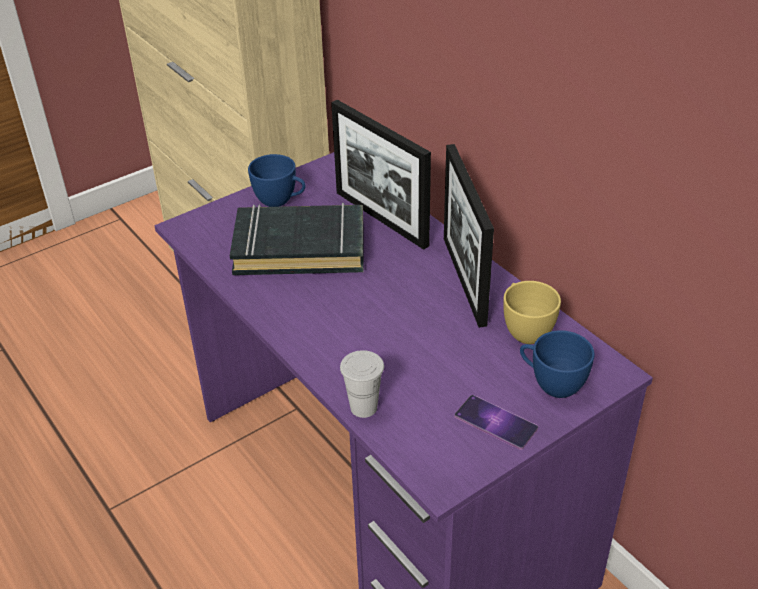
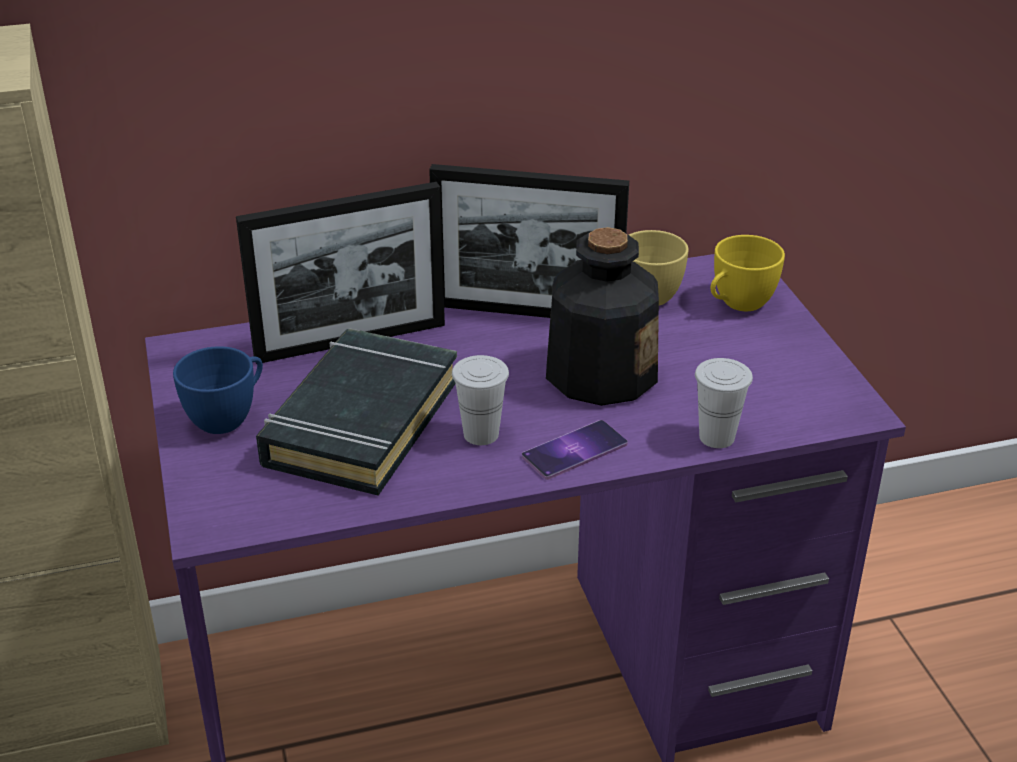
camera: 70 degrees left, 5 degrees down
phone [454,395,538,450] -> phone moved to [522,420,628,480]
blue cup [520,330,595,398] -> yellow cup [711,235,785,311]
none -> white cup [452,355,509,445]
none -> bottle [546,227,659,406]

